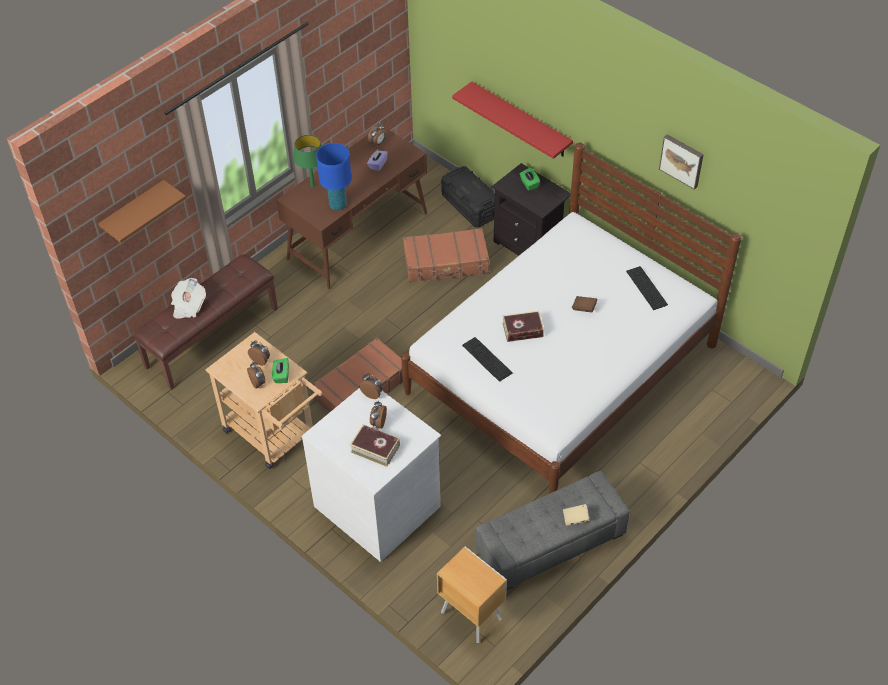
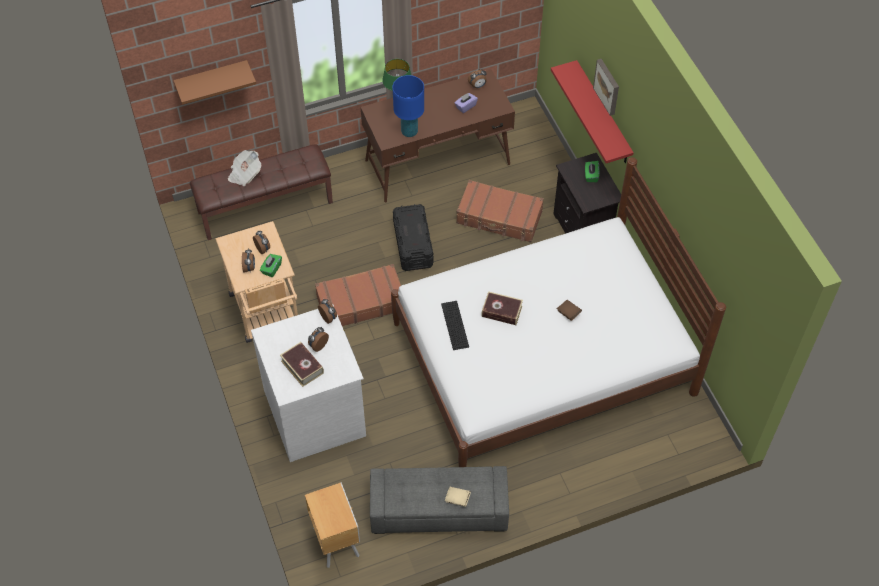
camera: 25 degrees right, 5 degrees up
black storage box [441,166,495,228] -> black storage box moved to [393,204,433,271]
keyboard [626,266,668,310] -> none
picture [659,134,704,190] -> picture moved to [593,59,619,116]

